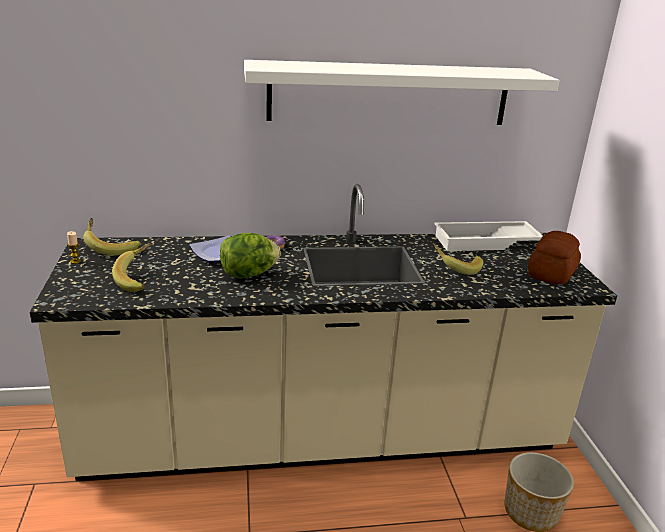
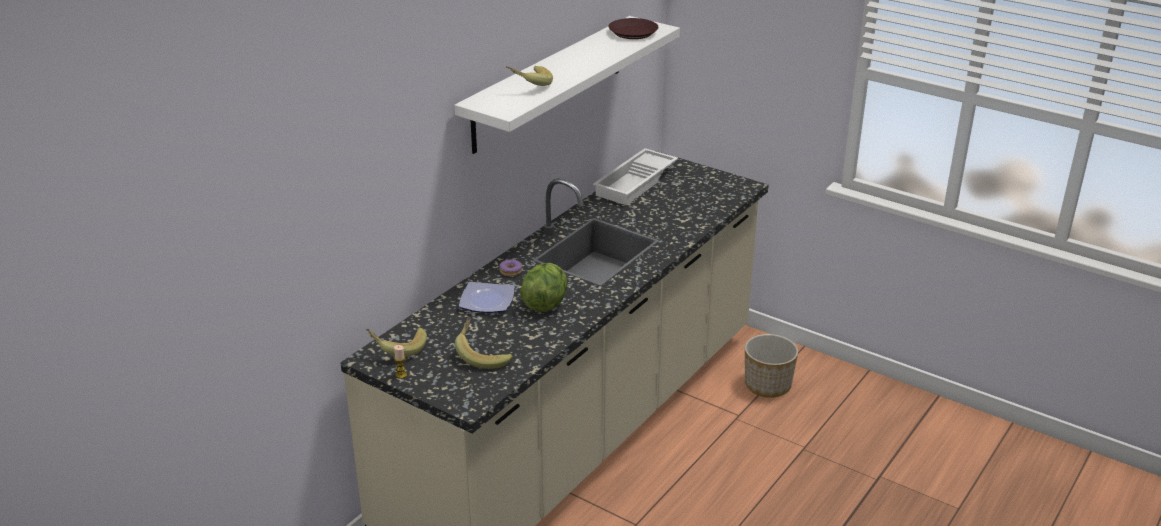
camera: 45 degrees left, 5 degrees up
banana [433,243,483,275] -> banana moved to [506,66,553,86]
bread [528,231,581,285] -> none
none -> brown plate [608,18,658,39]

